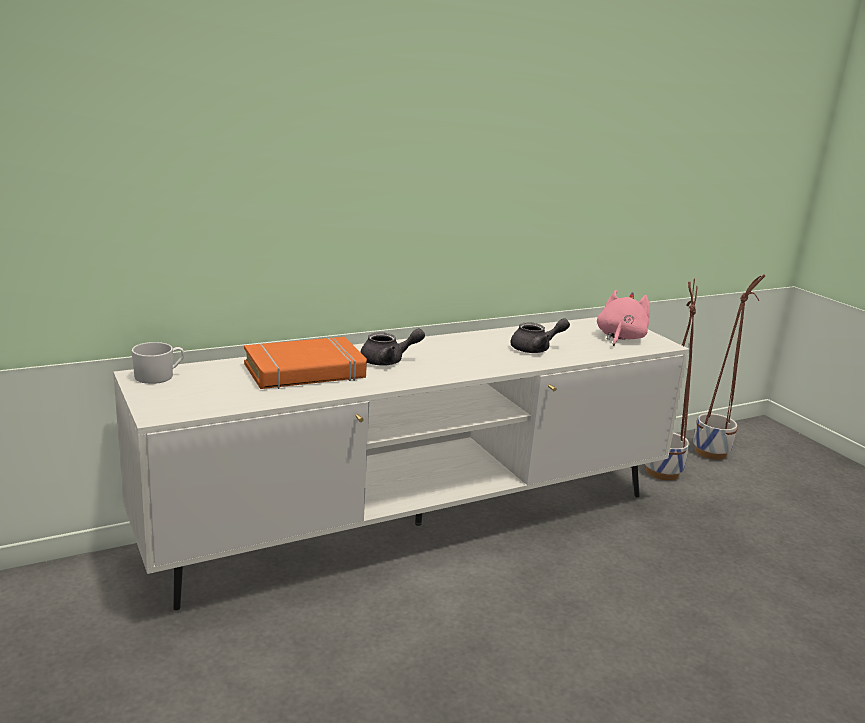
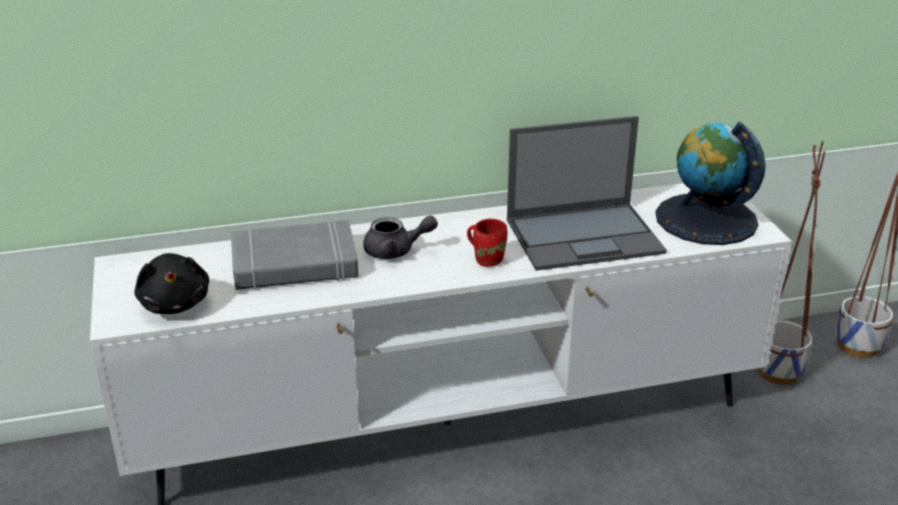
camera: 15 degrees right, 10 degrees up
white mug [131,342,184,384] -> none
orange book [244,337,367,389] -> grey book [231,220,359,290]
grey teapot [510,318,570,353] -> laptop [507,116,667,271]
pink plush toy [597,290,650,346] -> globe [656,122,766,245]
none -> black plush toy [134,253,209,314]
none -> red mug [467,219,507,267]

